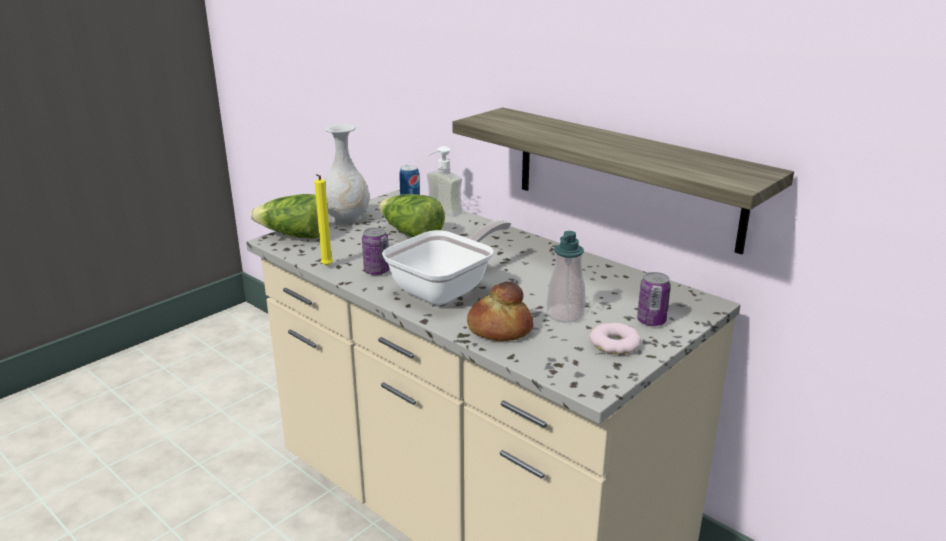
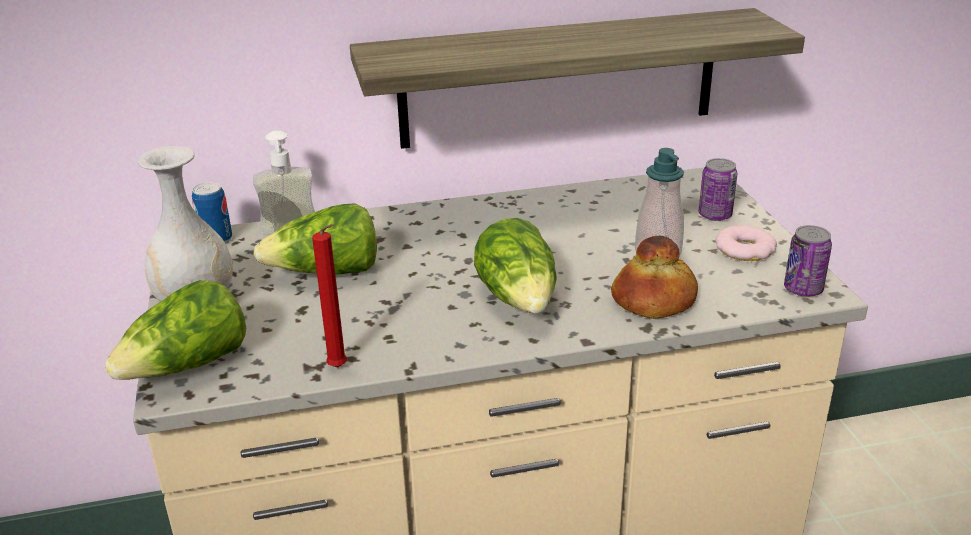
camera: 55 degrees left, 5 degrees up
yellow candle [314,174,333,266] -> red candle [312,224,347,368]
can [362,227,390,275] -> can moved to [784,225,832,297]
frying pan [382,220,511,305] -> lettuce [474,218,557,313]

